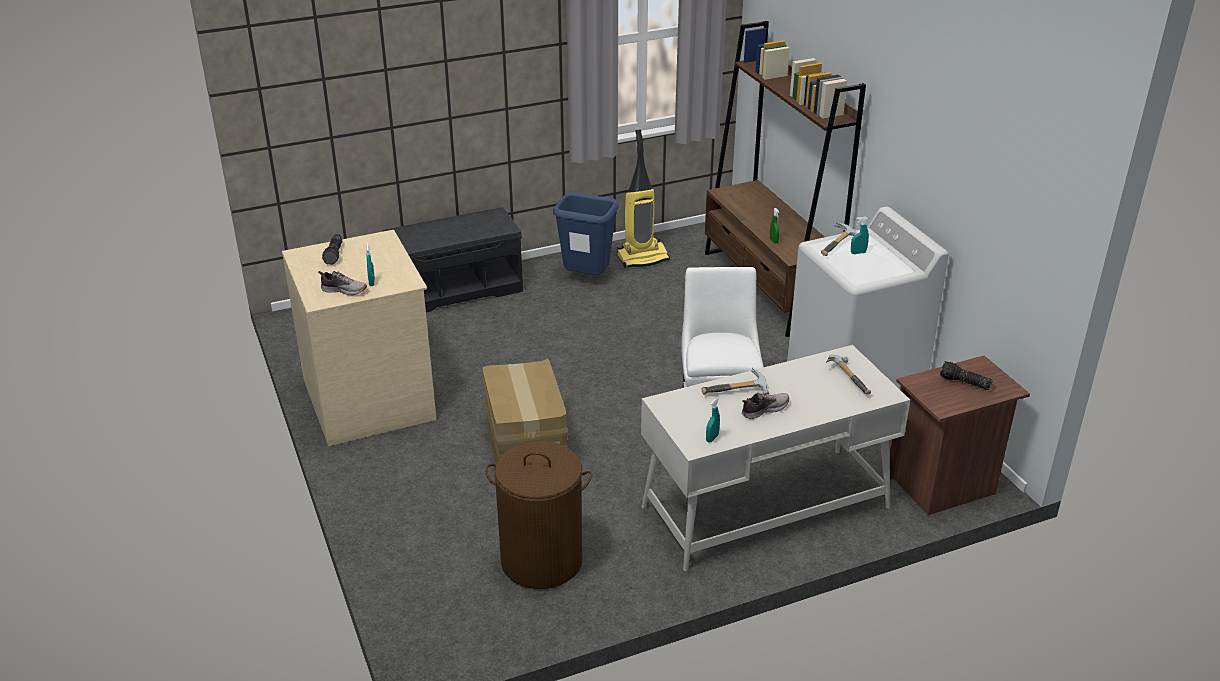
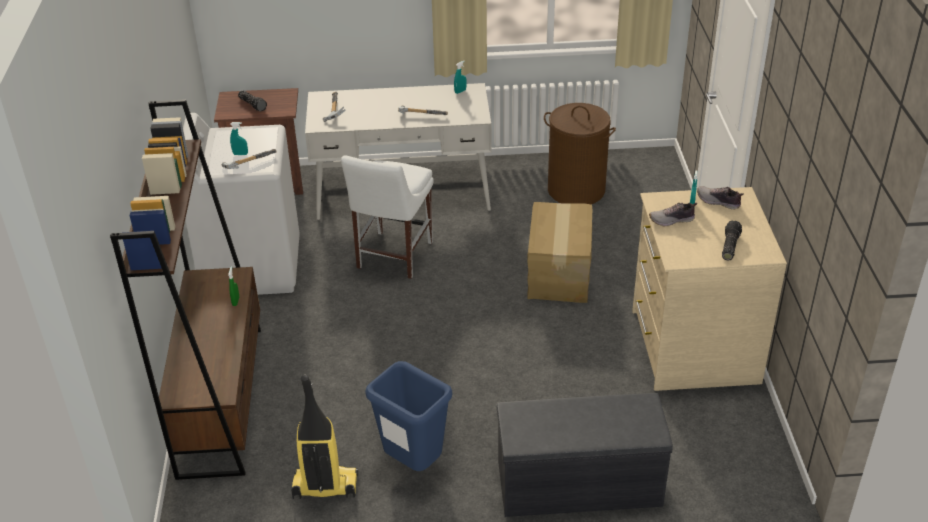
camera: 160 degrees left, 5 degrees up
shoe [742,392,789,419] -> shoe moved to [649,202,697,227]

